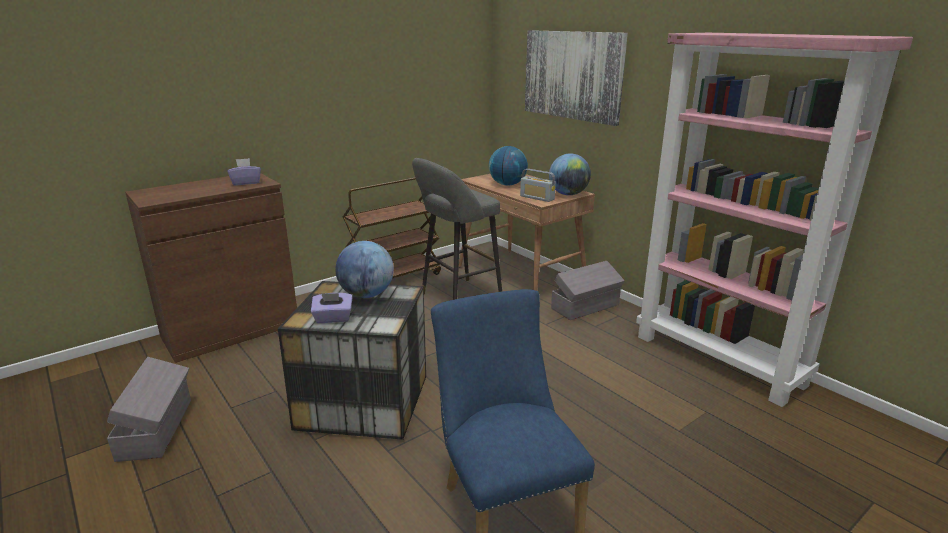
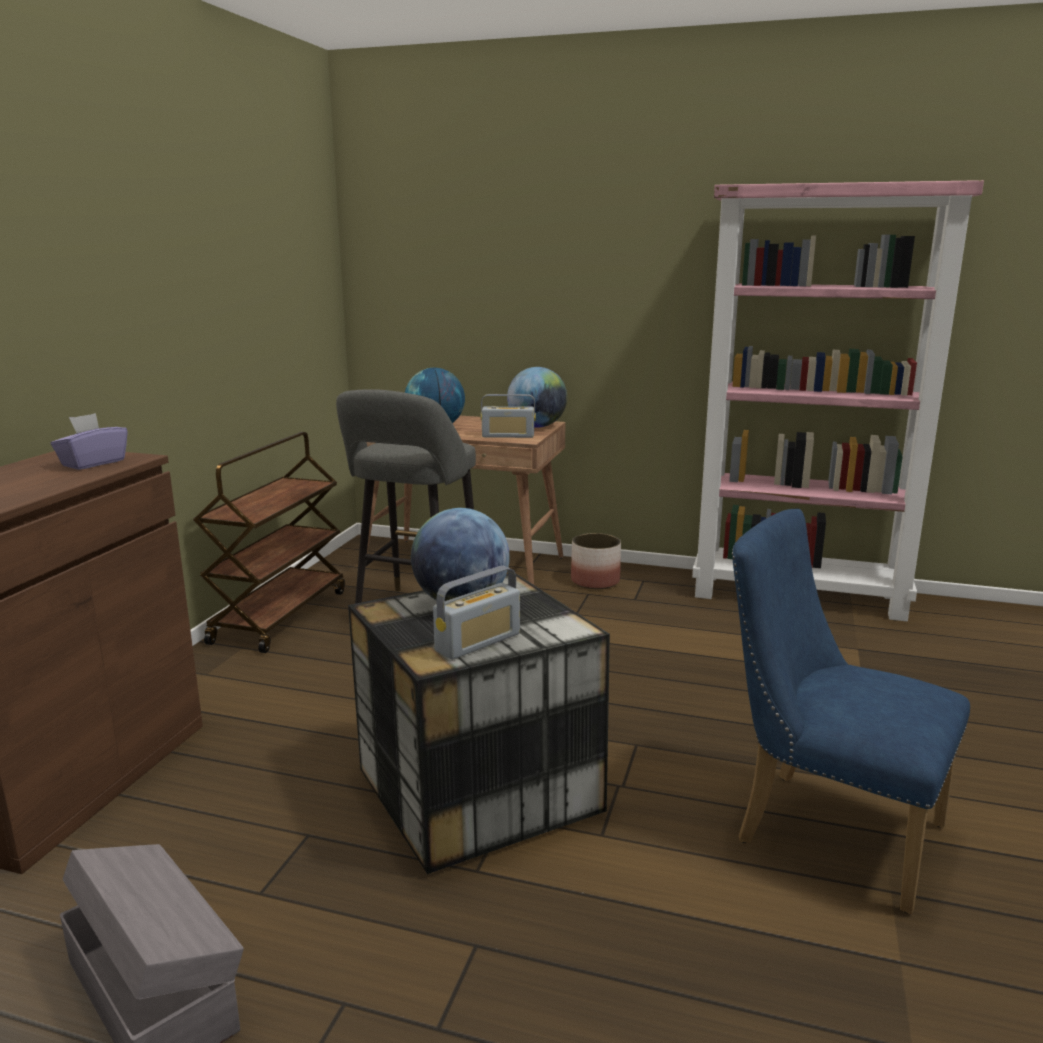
camera: 35 degrees left, 5 degrees down
purple tissue box [311,293,353,323] -> radio [433,566,520,660]
picture [525,30,628,126] -> none
grey storage box [551,261,624,320] -> planter [571,533,621,589]

